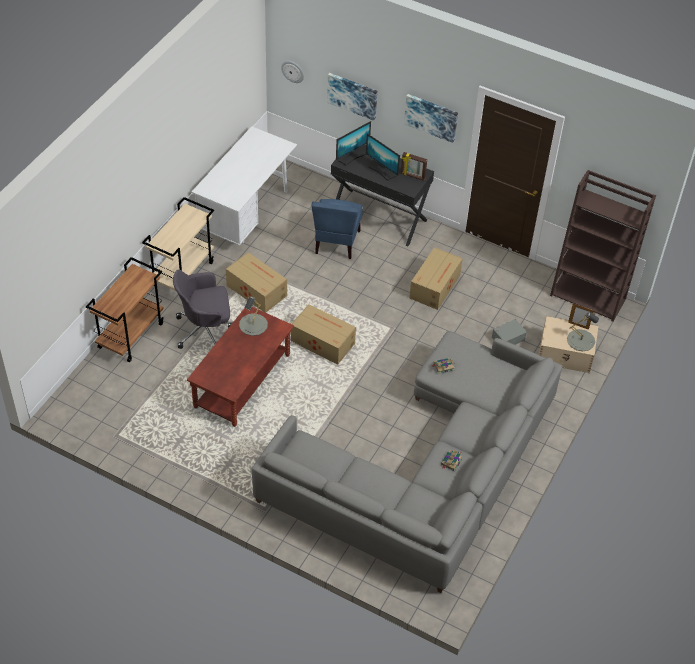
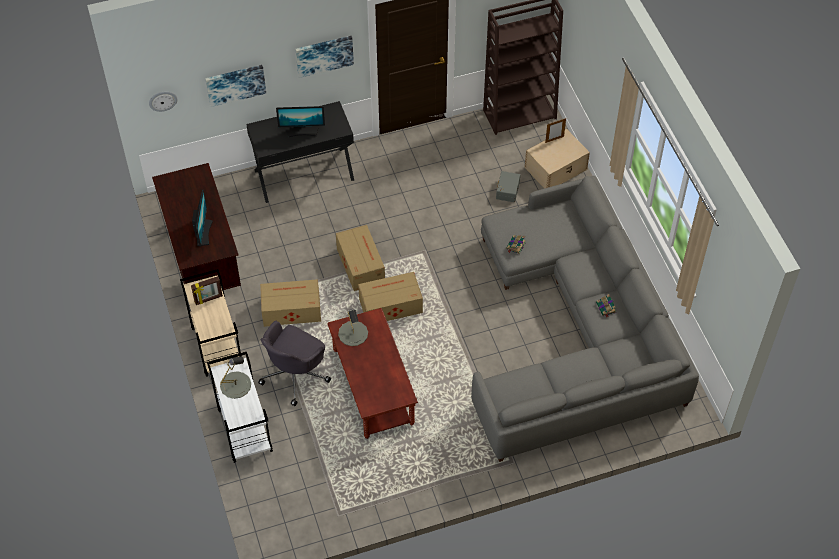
camera: 45 degrees left, 5 degrees up
brown cart [86,257,164,362] -> white cart [207,352,273,463]
white desk [191,126,297,246] -> brown desk [152,163,241,290]
blue chair [312,199,363,259] -> none
monitor [336,121,371,166] -> monitor moved to [192,190,213,247]
picture frame [401,152,427,181] -> picture frame moved to [191,276,223,305]
cardboard box [409,247,463,310] -> cardboard box moved to [336,225,385,291]
grey table lamp [567,312,599,351] -> grey table lamp moved to [220,356,251,399]

